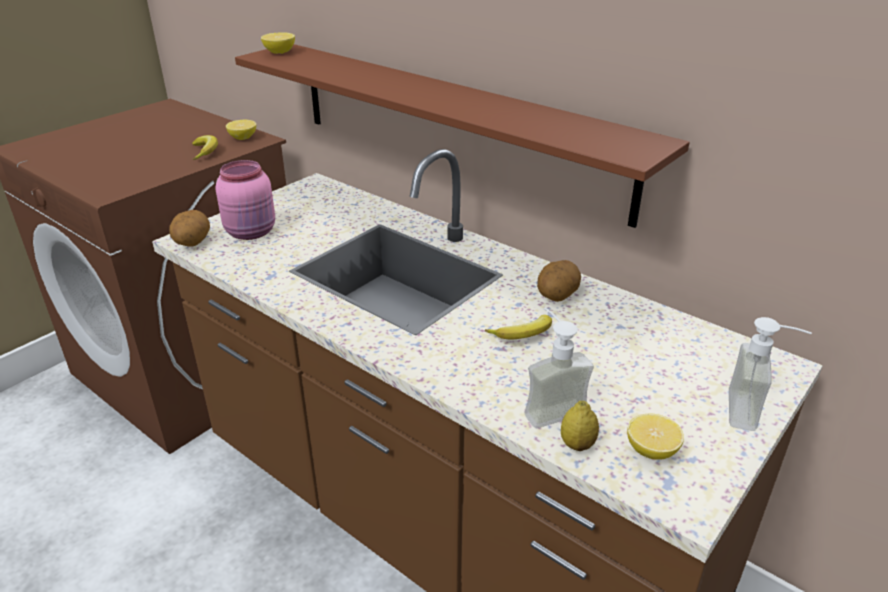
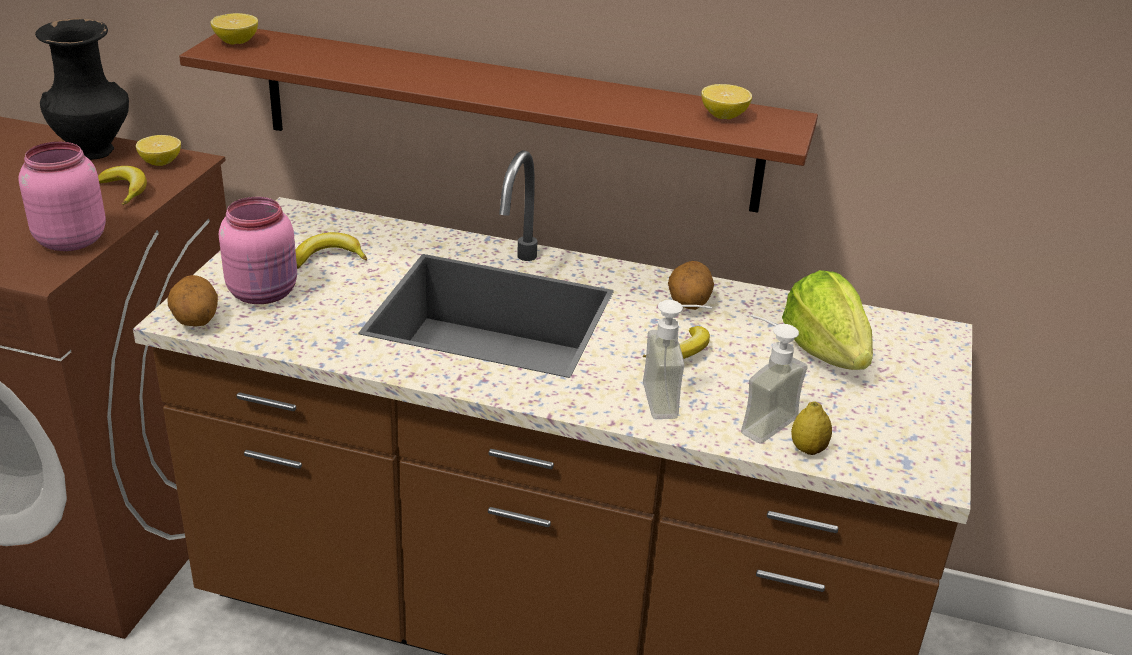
camera: 25 degrees left, 0 degrees up
lemon [627,414,684,460] -> lemon moved to [701,84,752,119]
soap dispenser [729,317,812,431] -> soap dispenser moved to [643,300,712,419]
none -> pink jar [18,142,106,251]
none -> black vase [35,18,129,160]
none -> banana [295,232,367,269]
none -> lettuce [782,270,873,370]

